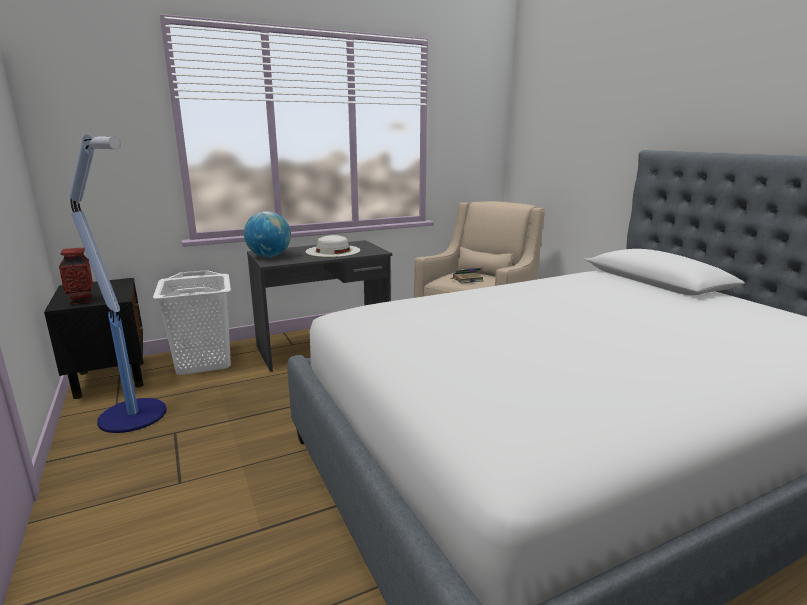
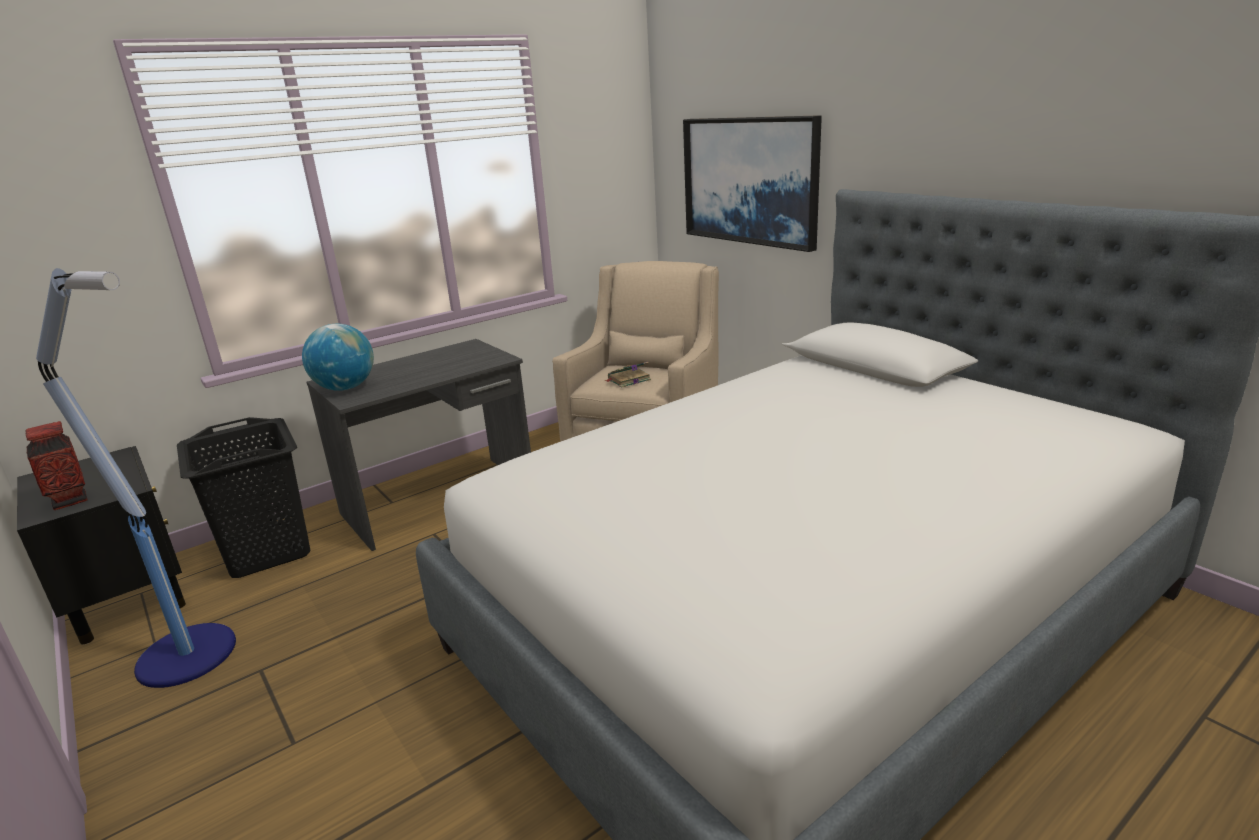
camera: 10 degrees left, 5 degrees up
white laundry basket [153,270,231,375] -> black laundry basket [177,417,310,578]
white hat [306,235,360,257] -> none
none -> picture [683,115,822,252]

